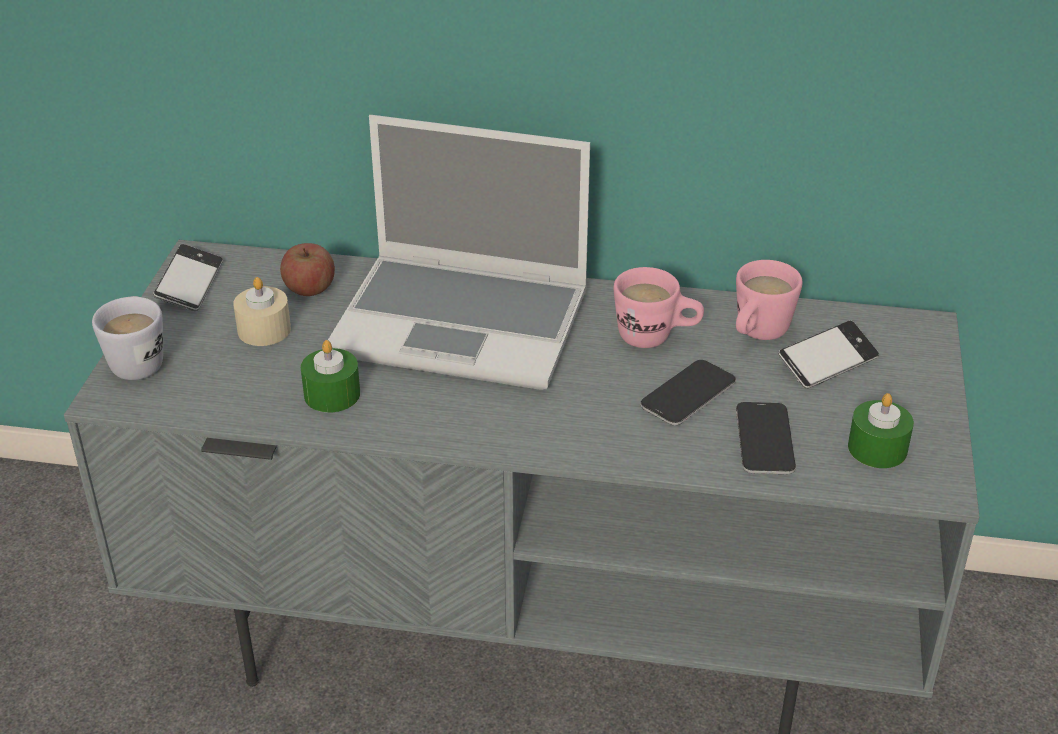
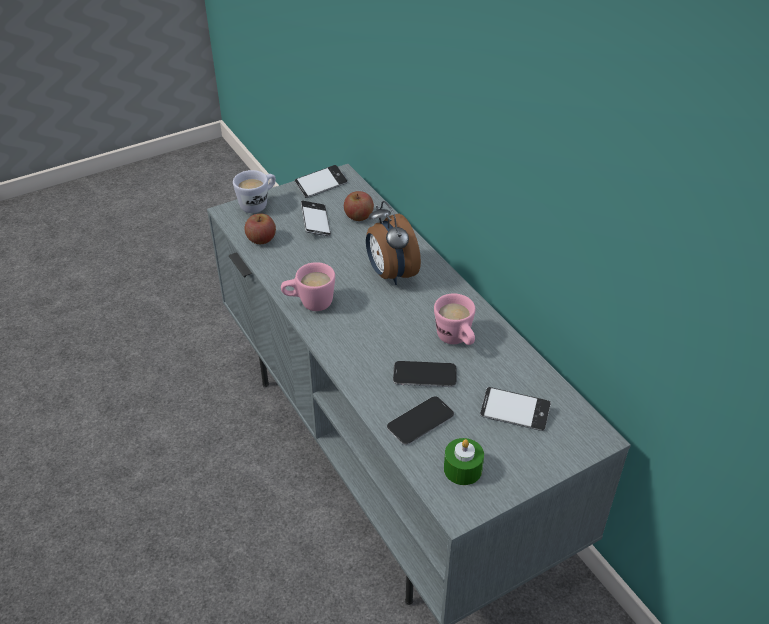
camera: 50 degrees right, 5 degrees up
beige candle [233,277,291,346] -> phone [301,201,331,237]
green candle [301,340,360,413] -> none
laptop [328,115,590,390] -> alarm clock [366,201,421,285]
pink mug [736,260,803,340] -> pink mug moved to [281,262,335,311]
none -> apple [245,214,276,244]

